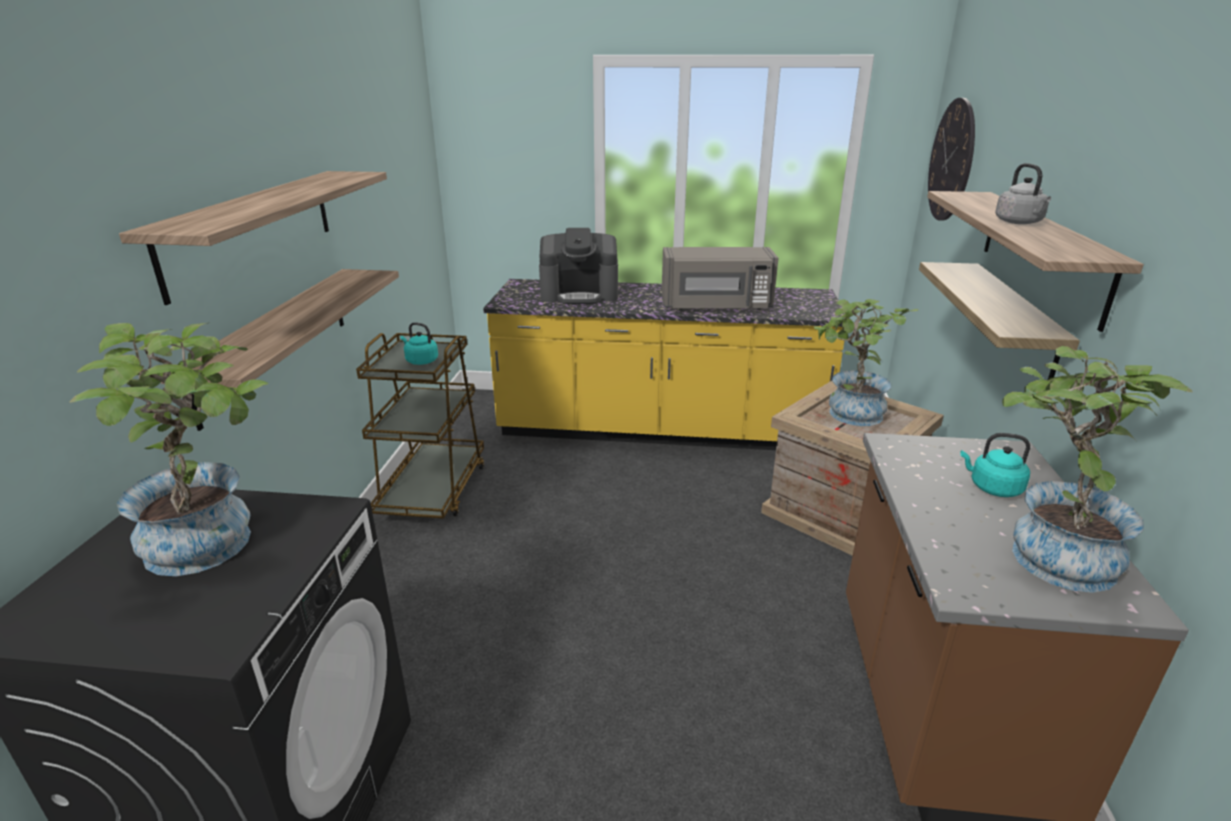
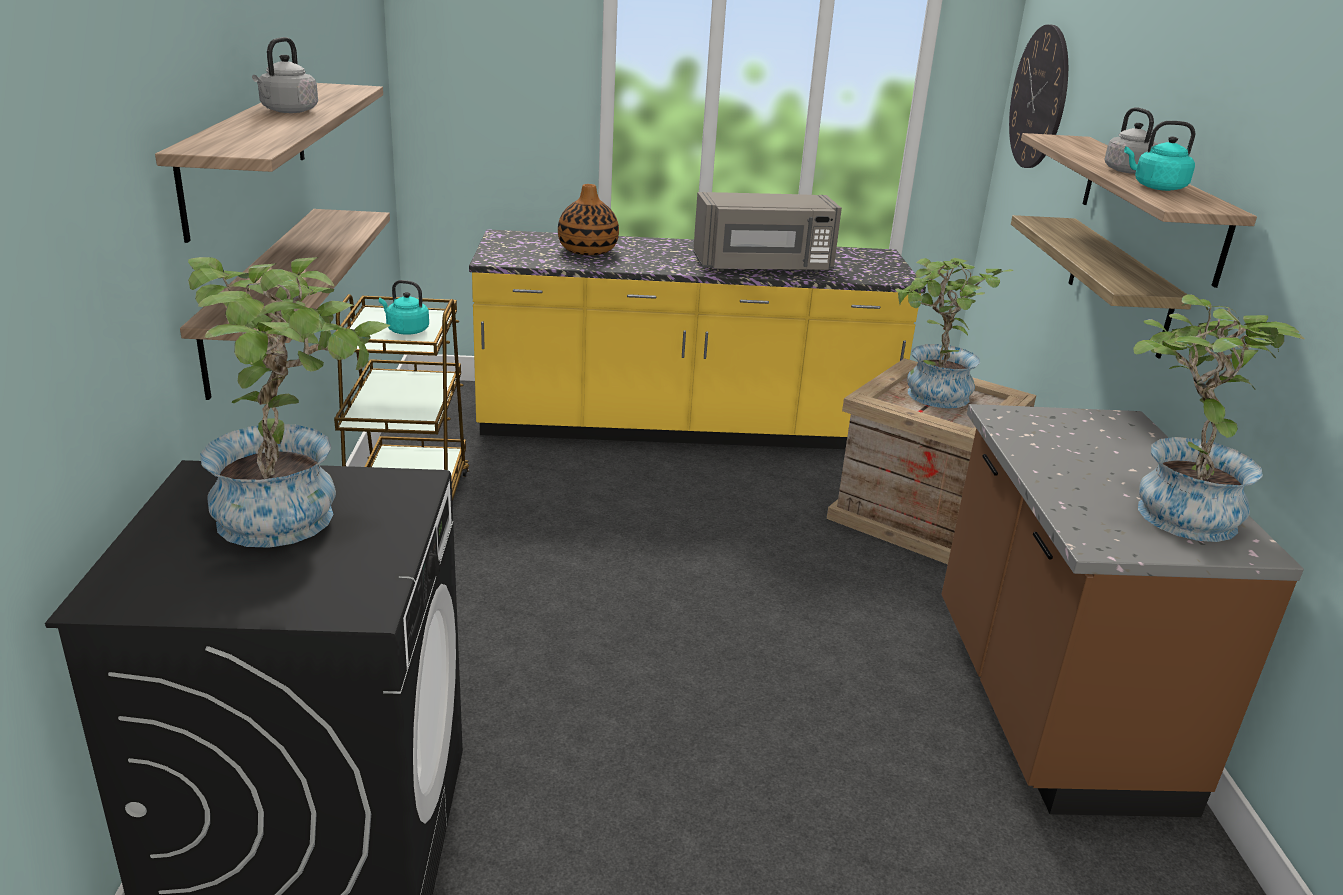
camera: 10 degrees left, 0 degrees up
coffee machine [539,228,618,304] -> vase [558,184,619,255]
turquoise kettle [960,433,1030,497] -> turquoise kettle moved to [1124,121,1195,191]
none -> grey kettle [252,37,318,113]

